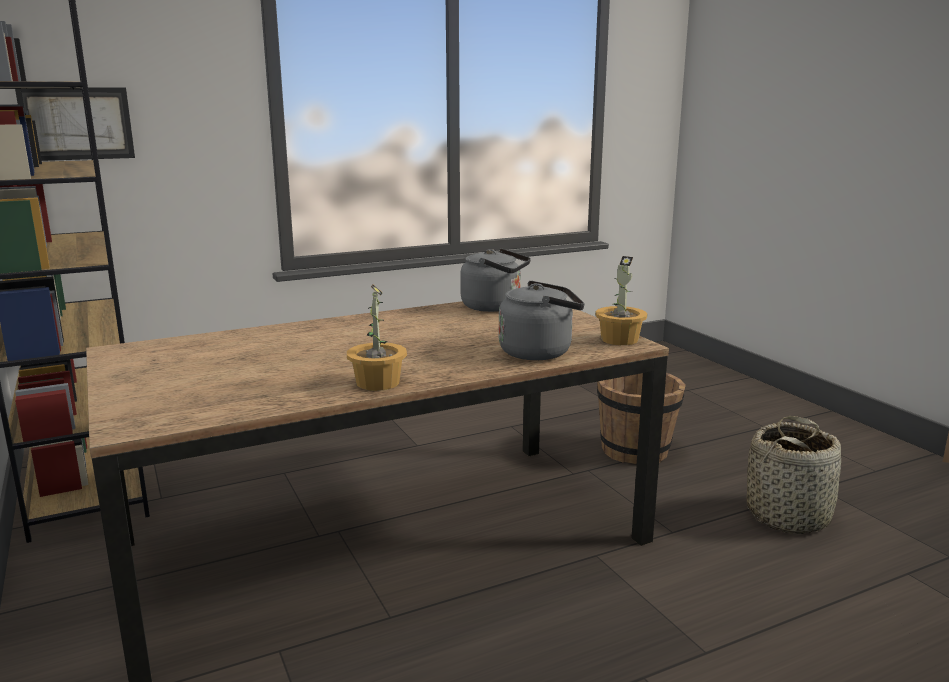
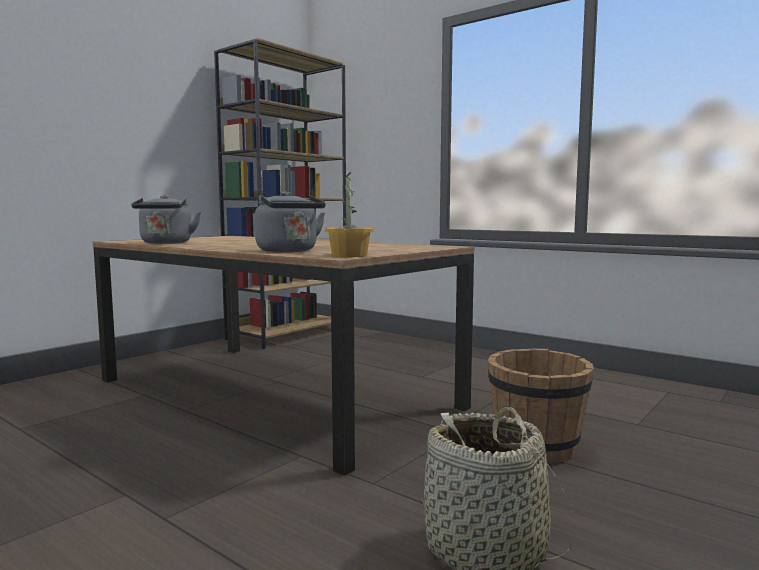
camera: 65 degrees right, 10 degrees down
picture [15,87,135,161] -> none
potted plant [347,284,407,391] -> none
grey kettle [460,248,531,312] -> grey kettle moved to [131,195,201,244]

